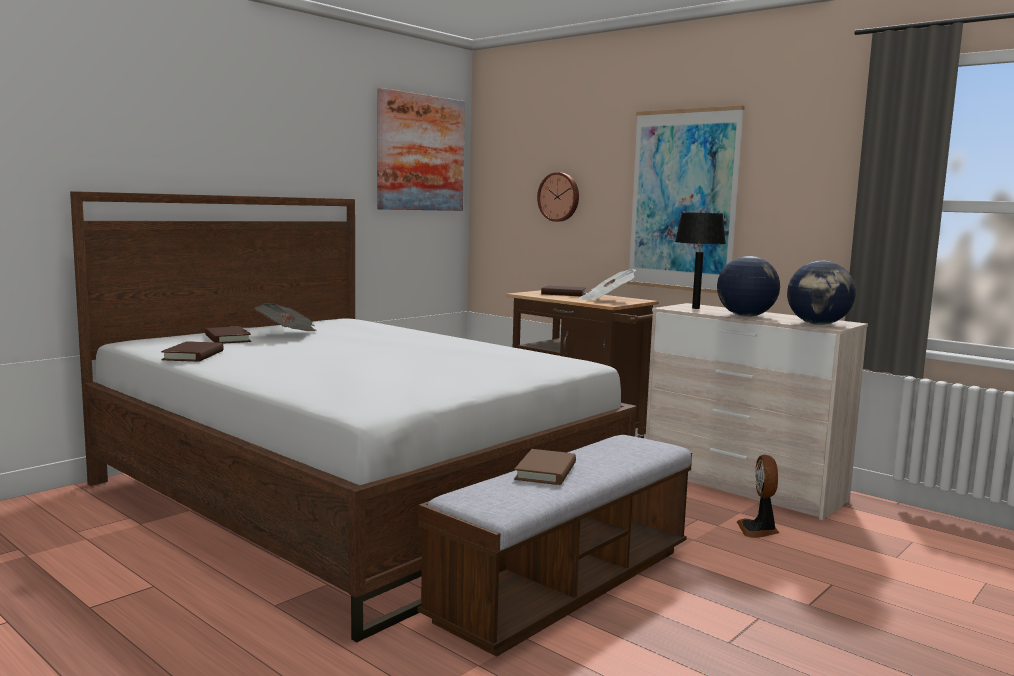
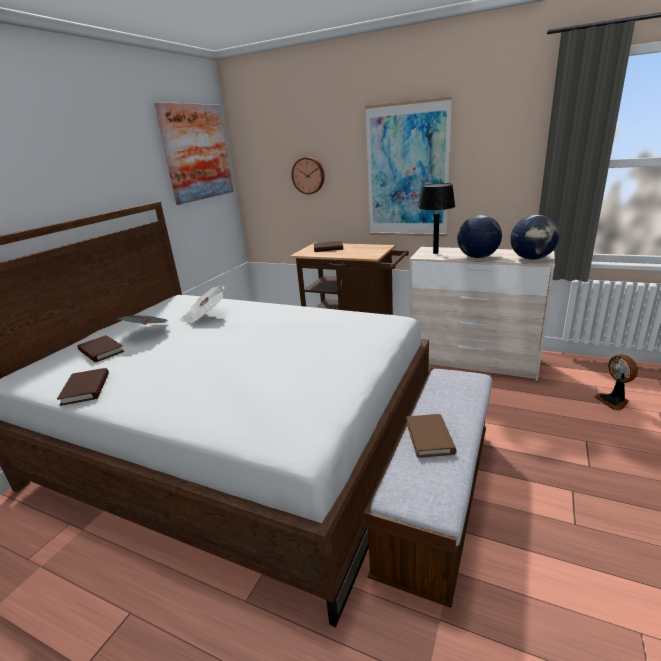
camera: 15 degrees left, 15 degrees up
newspaper [578,269,637,300] -> newspaper moved to [180,286,225,323]
fan [737,455,779,538] -> fan moved to [594,354,638,411]

